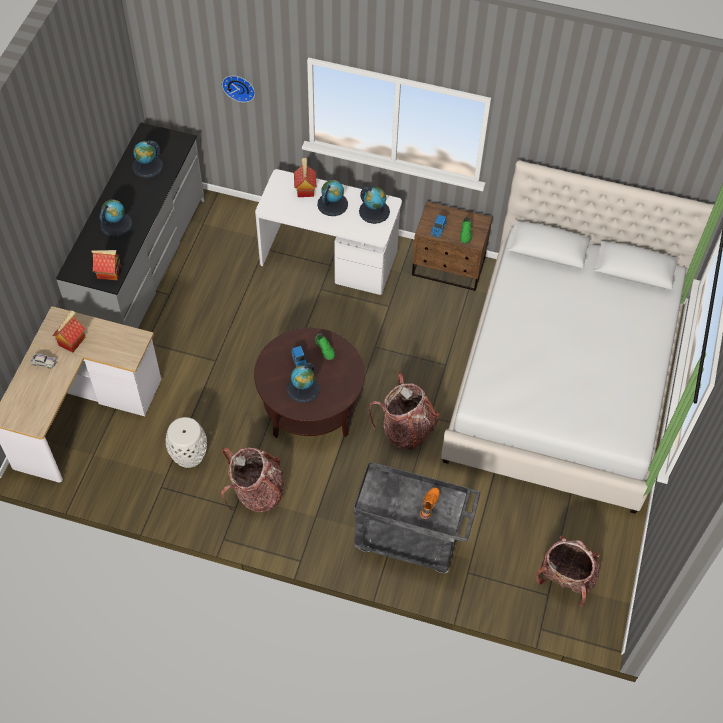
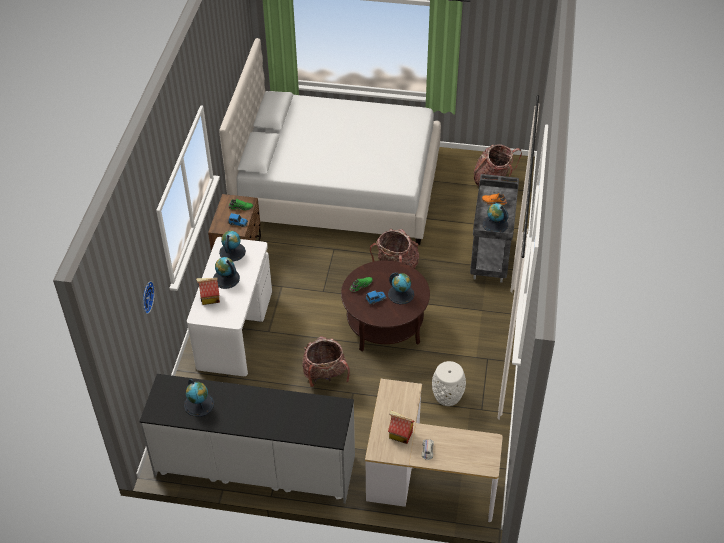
camera: 95 degrees left, 10 degrees down
toy house [91,250,121,281] -> none
globe [99,199,132,237] -> globe moved to [483,203,509,233]
backpack [221,447,284,512] -> backpack moved to [302,336,350,387]

